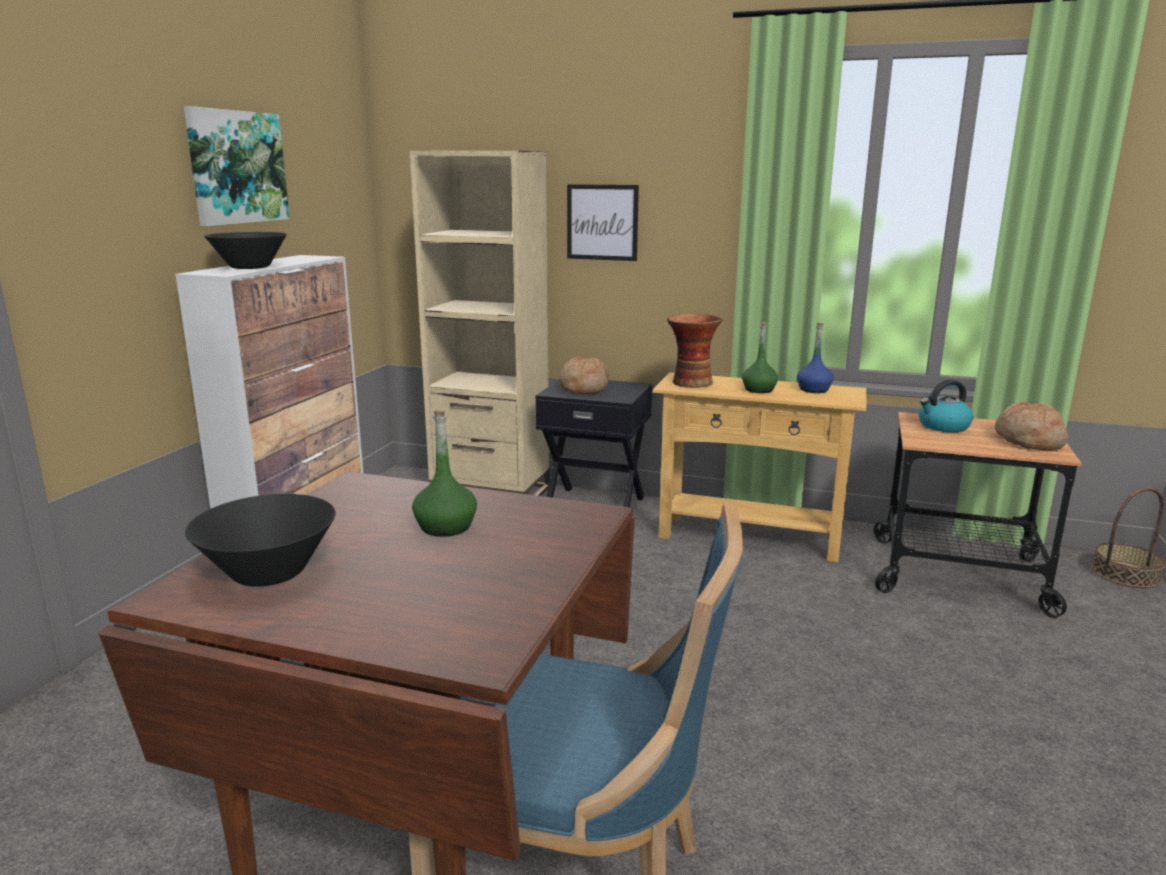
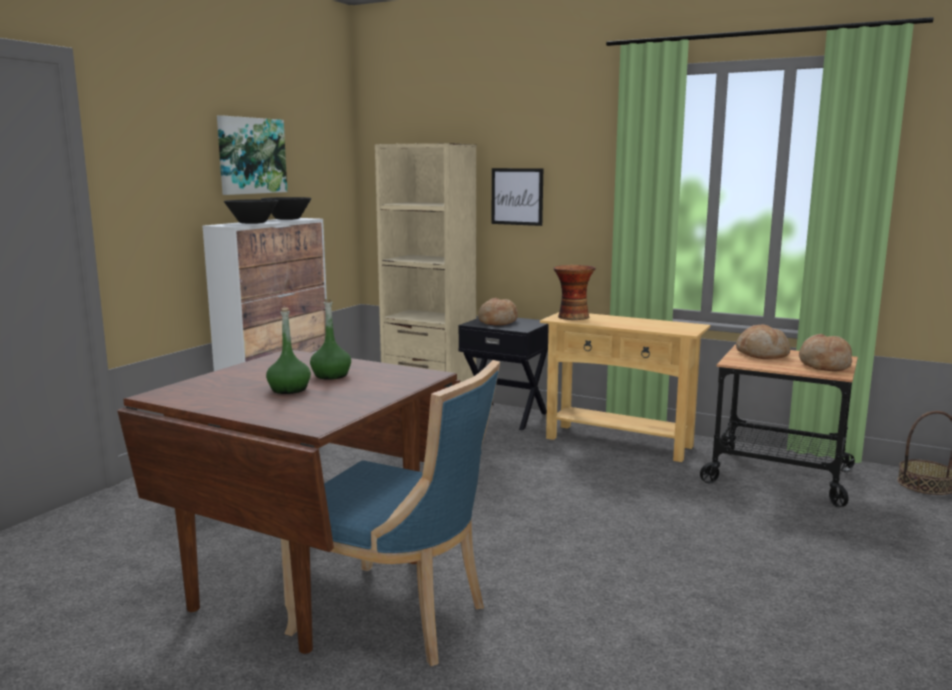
camera: 10 degrees right, 5 degrees down
black bowl [185,494,336,587] -> black bowl moved to [261,197,312,220]
green bottle [742,322,778,393] -> green bottle moved to [266,307,311,394]
blue bottle [797,323,834,393] -> none
kettle [919,380,973,432] -> bread [736,324,791,359]

